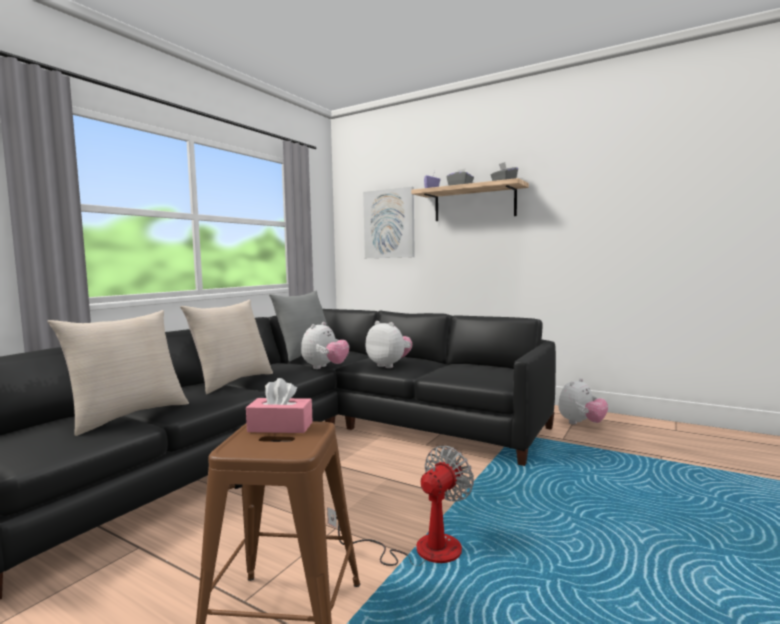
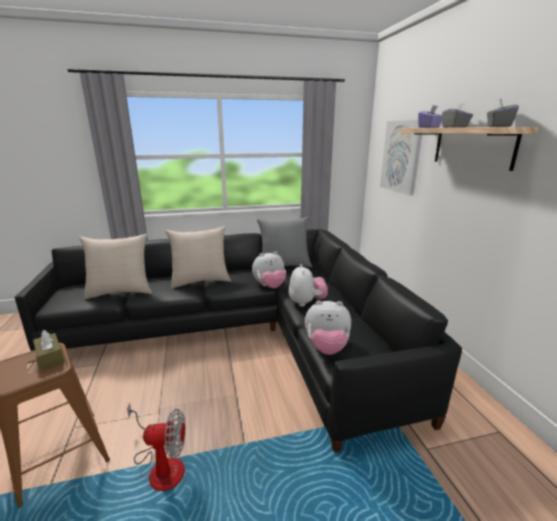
camera: 45 degrees right, 15 degrees up
pink tissue box [246,378,313,433] -> brown tissue box [33,330,65,370]
plush toy [558,378,608,425] -> plush toy moved to [305,301,351,355]

